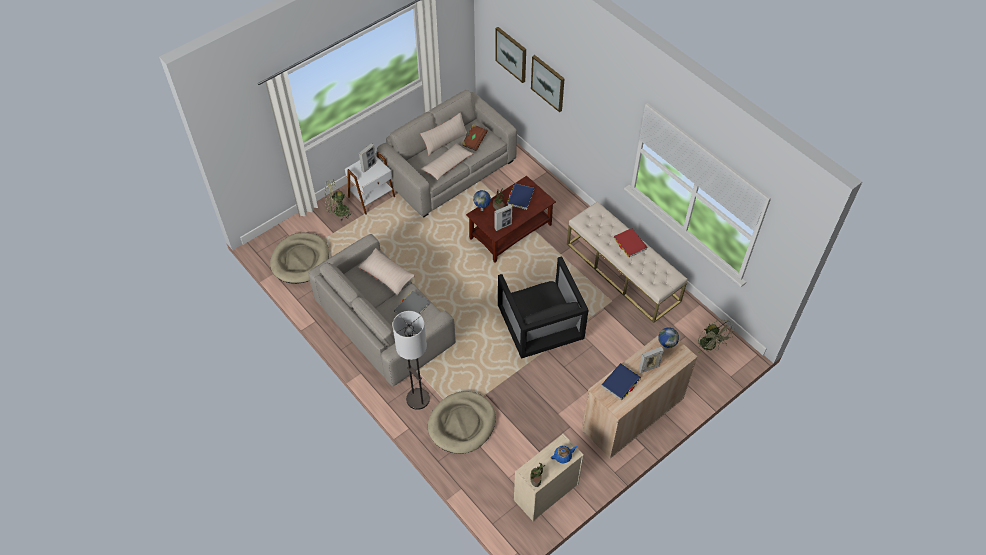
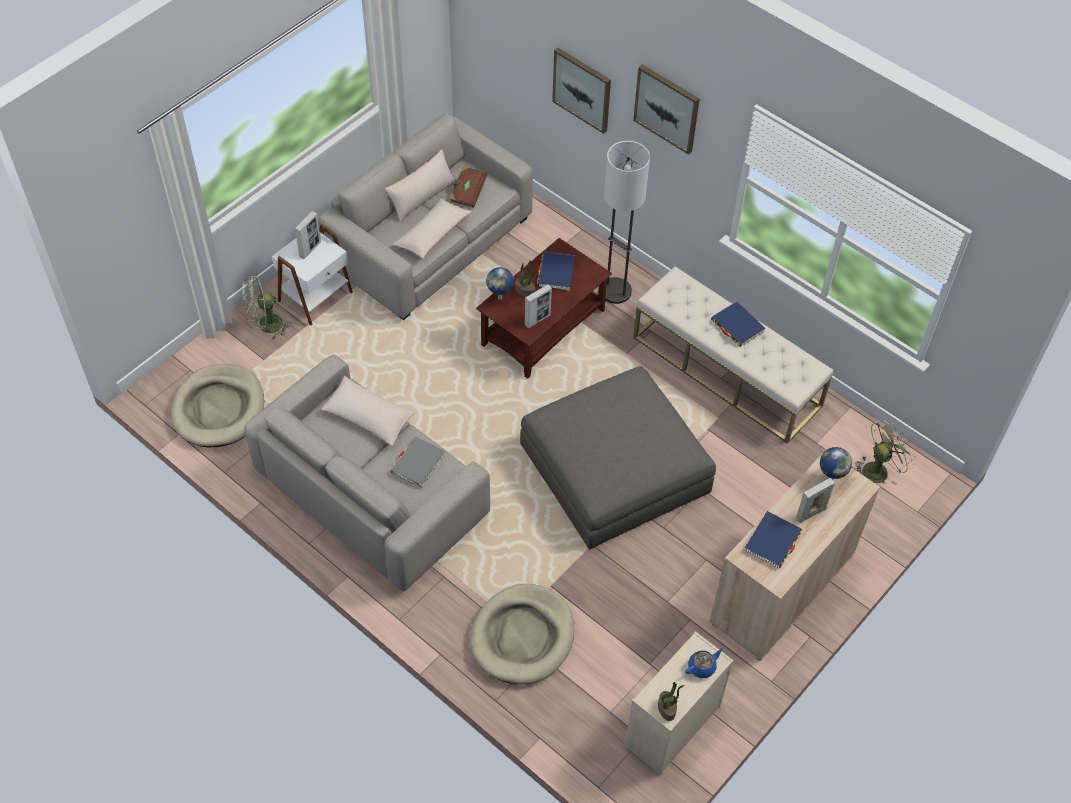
camera: 10 degrees left, 0 degrees up
floor lamp [392,311,430,410] -> floor lamp moved to [604,141,650,304]
picture [495,27,526,83] -> picture moved to [633,64,700,155]
black armchair [498,256,589,359] -> grey ottoman [520,366,716,550]
red book [614,228,648,257] -> blue book [711,301,766,347]
green fan [698,320,735,354] -> green fan turned 90 degrees counterclockwise [856,419,916,486]

